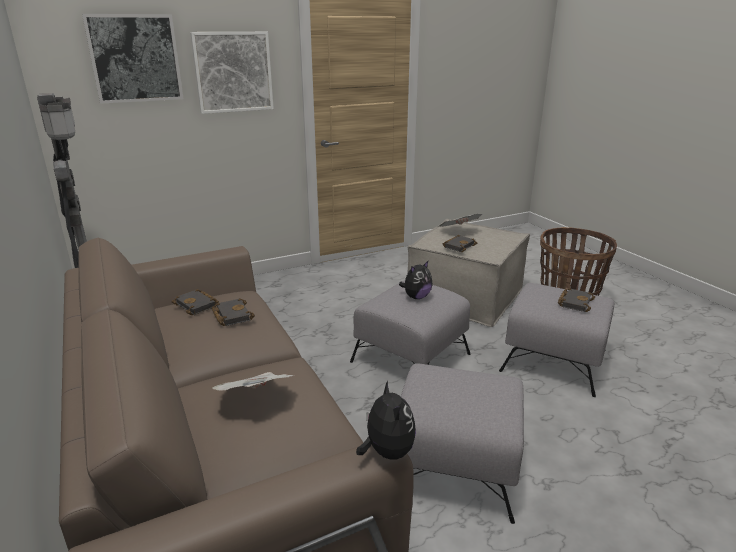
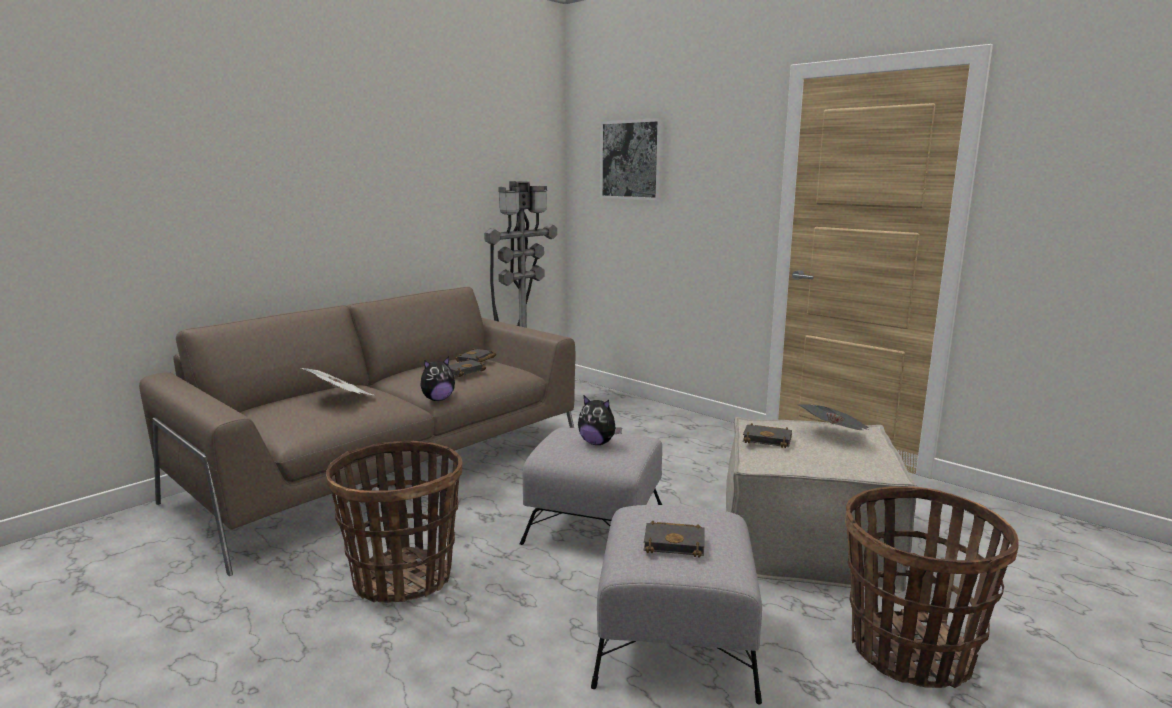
camera: 70 degrees right, 10 degrees down
picture [190,32,274,114] -> none
plush toy [356,380,416,460] -> plush toy moved to [420,357,455,401]
grey ottoman [401,364,524,524] -> basket [326,441,462,603]

